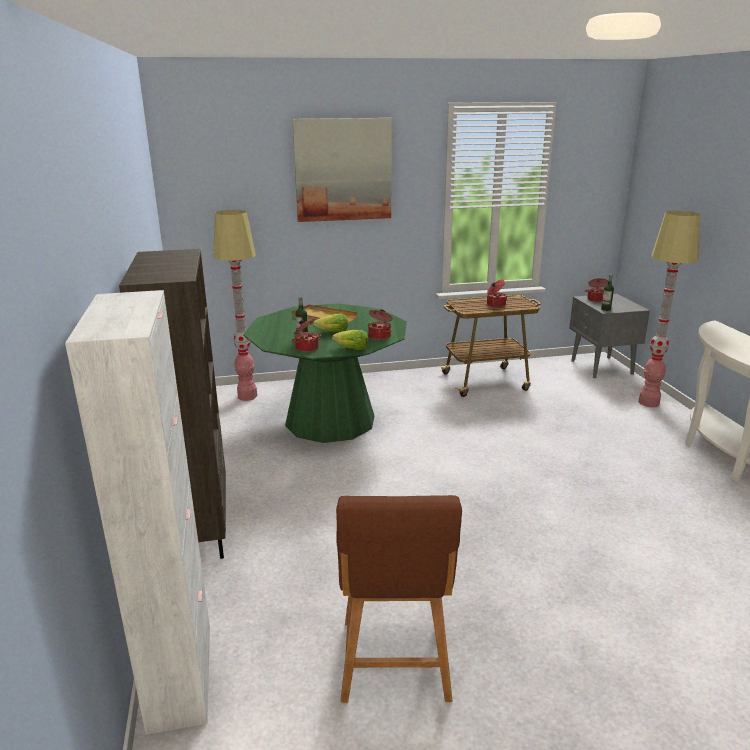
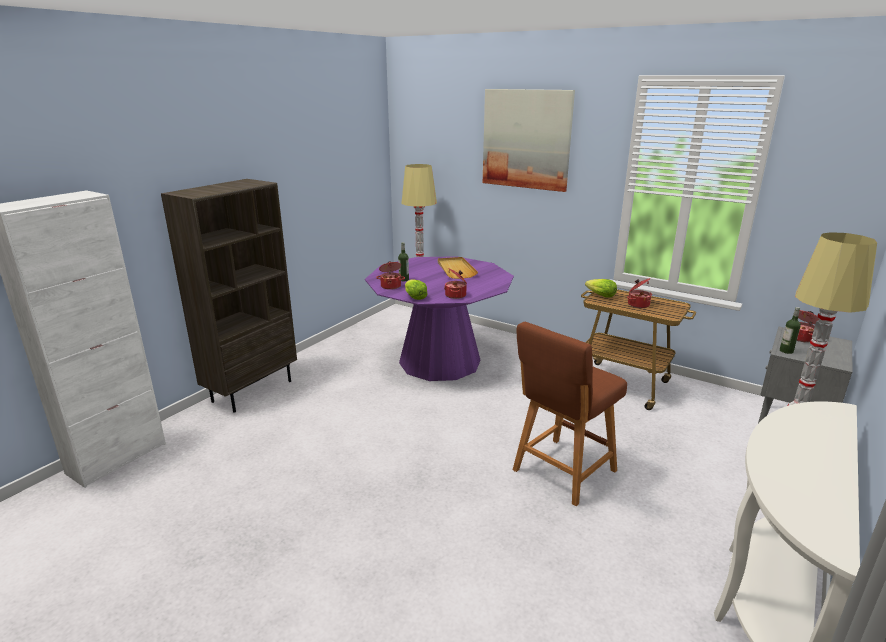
camera: 45 degrees right, 0 degrees up
green dining table [243,304,407,443] -> purple dining table [365,256,514,381]
lettuce [313,313,348,332] -> lettuce moved to [585,279,617,298]
brown stool [336,495,462,703] -> brown stool moved to [513,322,627,506]

